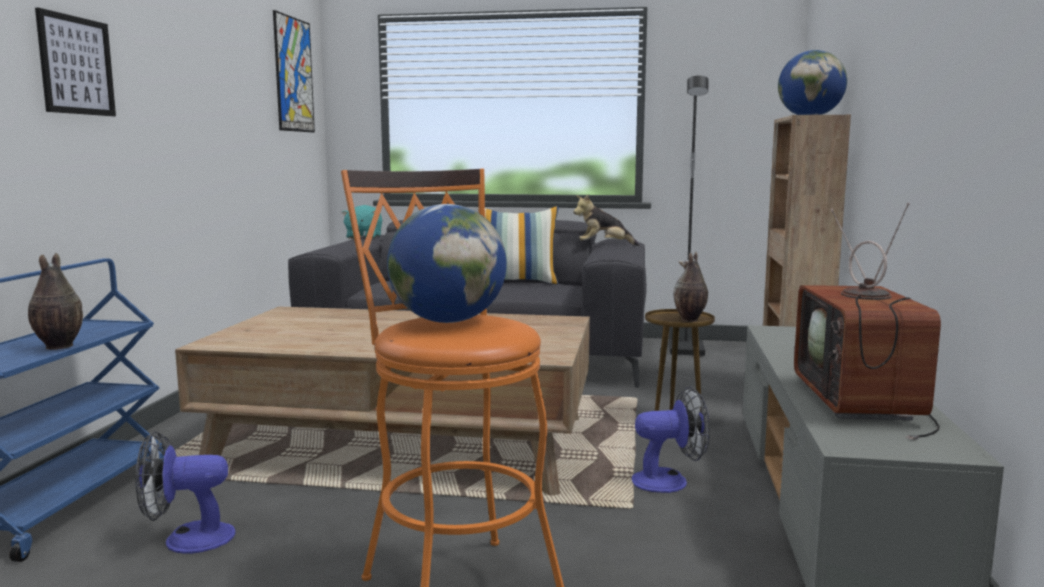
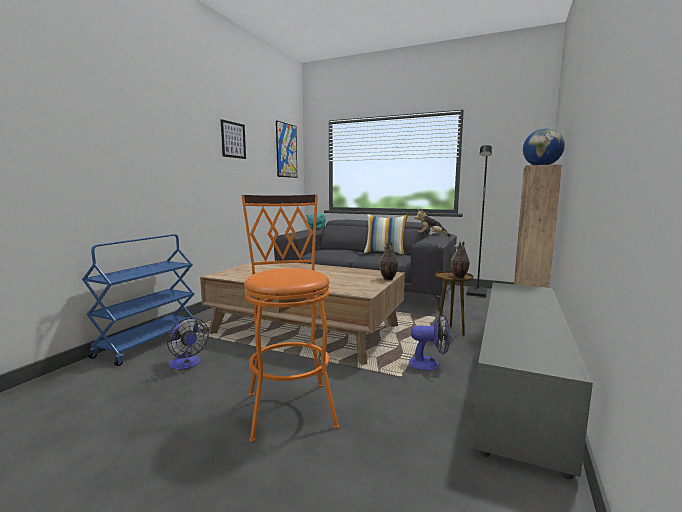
camera: 15 degrees right, 0 degrees up
vase [28,253,83,350] -> vase moved to [379,241,398,280]
picture [35,8,116,116] -> picture moved to [220,119,246,159]
fan [135,431,236,554] -> fan turned 135 degrees counterclockwise [167,318,209,370]
globe [387,204,507,323] -> none
television [794,203,941,440] -> none

